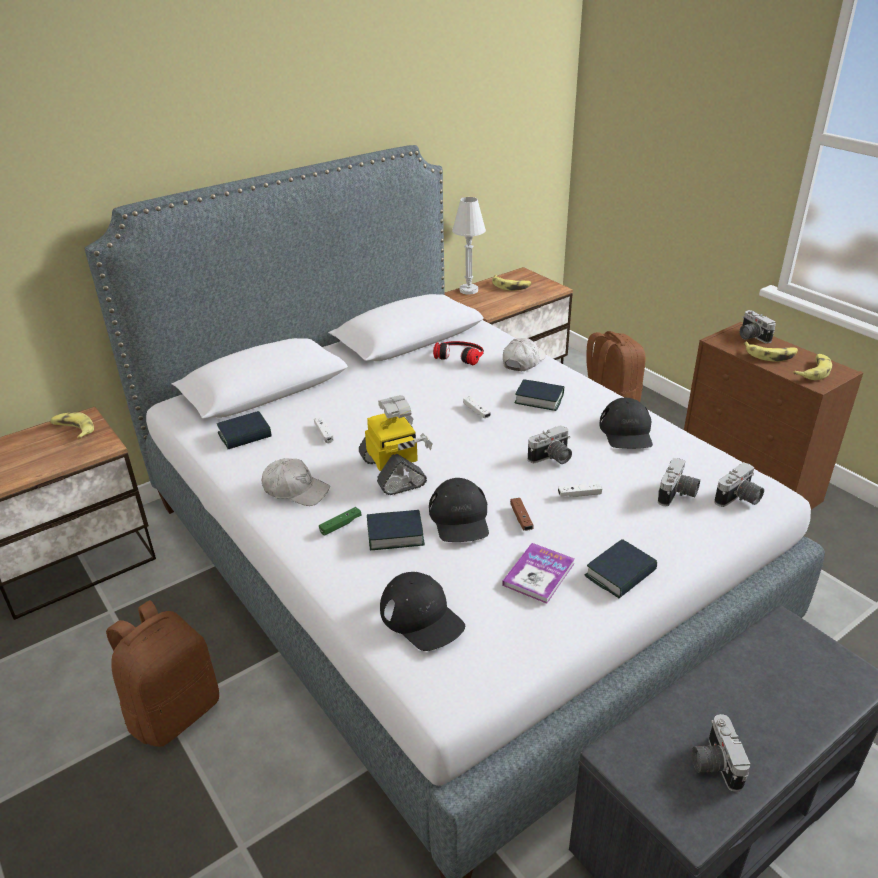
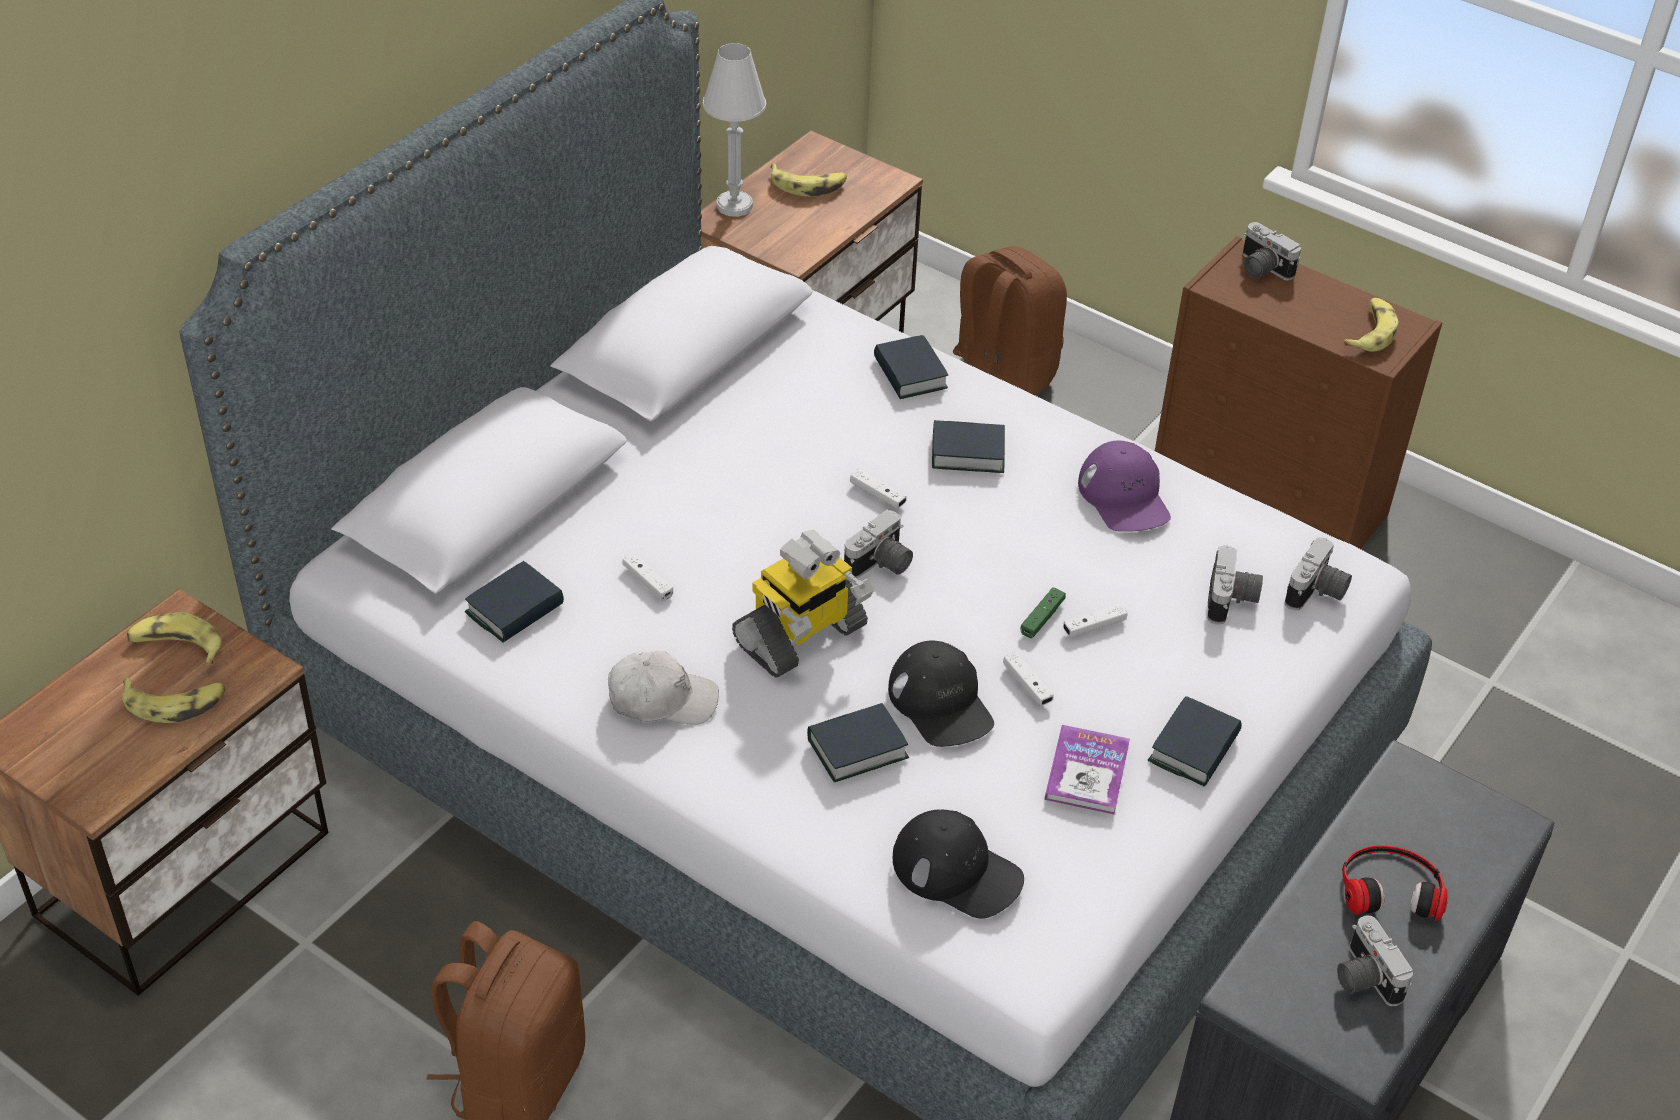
camera: 20 degrees left, 10 degrees up
green game controller [319,507,362,536] -> green game controller moved to [1020,587,1066,638]
toy robot [359,395,432,495] -> toy robot turned 90 degrees clockwise [732,530,874,678]
headphones [433,341,484,365] -> headphones moved to [1342,845,1448,921]
white cap [503,338,546,371] -> book [874,335,948,399]
brown game controller [510,498,534,531] -> white game controller [1003,652,1054,705]
camera [528,425,572,464] -> camera moved to [844,510,913,579]
black cap [599,398,653,449] -> purple cap [1078,440,1171,532]
banana [744,342,798,362] -> banana moved to [122,678,225,723]

